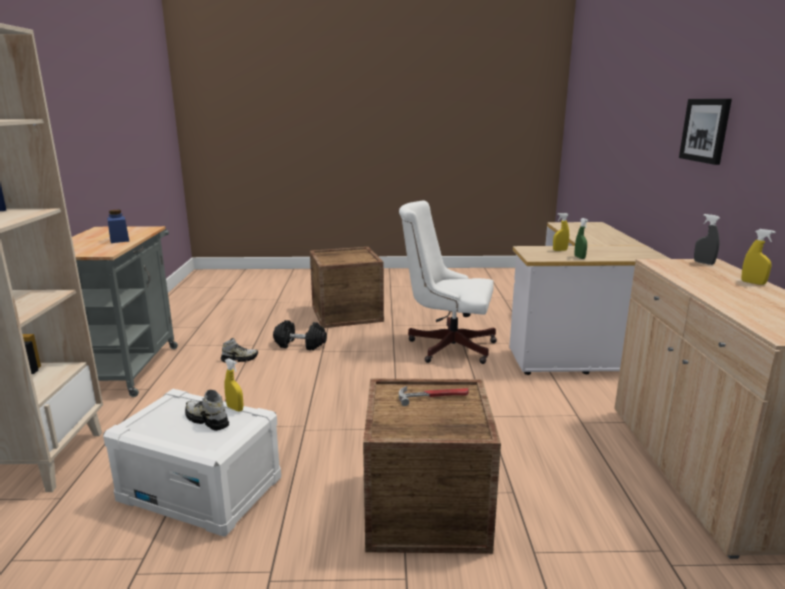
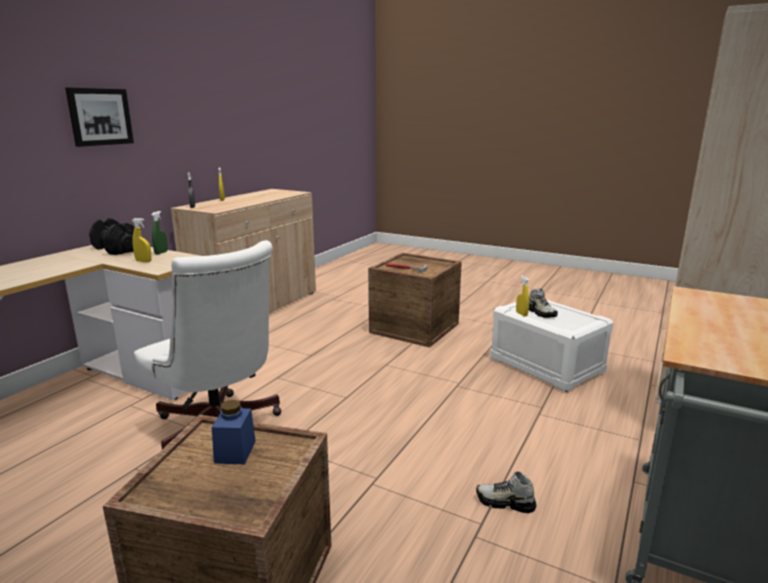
camera: 150 degrees left, 0 degrees up
blue jar [107,210,129,243] -> blue jar moved to [212,400,256,464]
black dumbbell [273,320,327,350] -> black dumbbell moved to [89,218,135,255]

